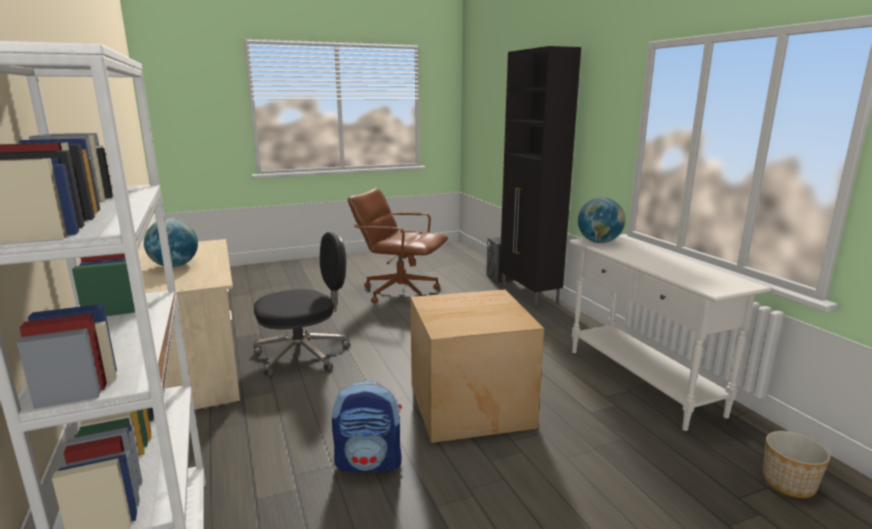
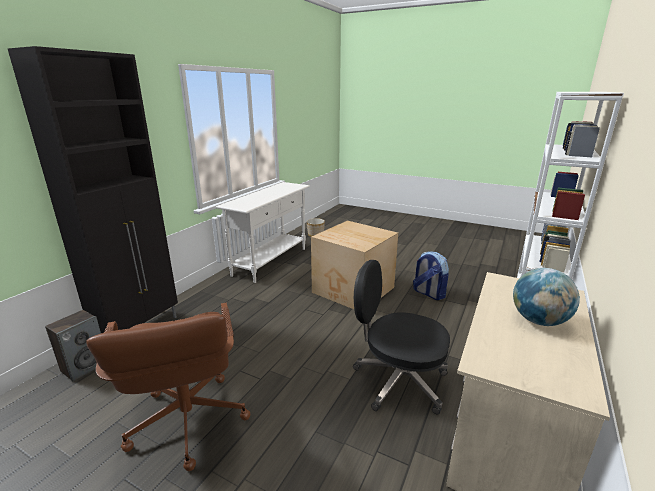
camera: 130 degrees left, 5 degrees up
globe [578,197,625,243] -> none

